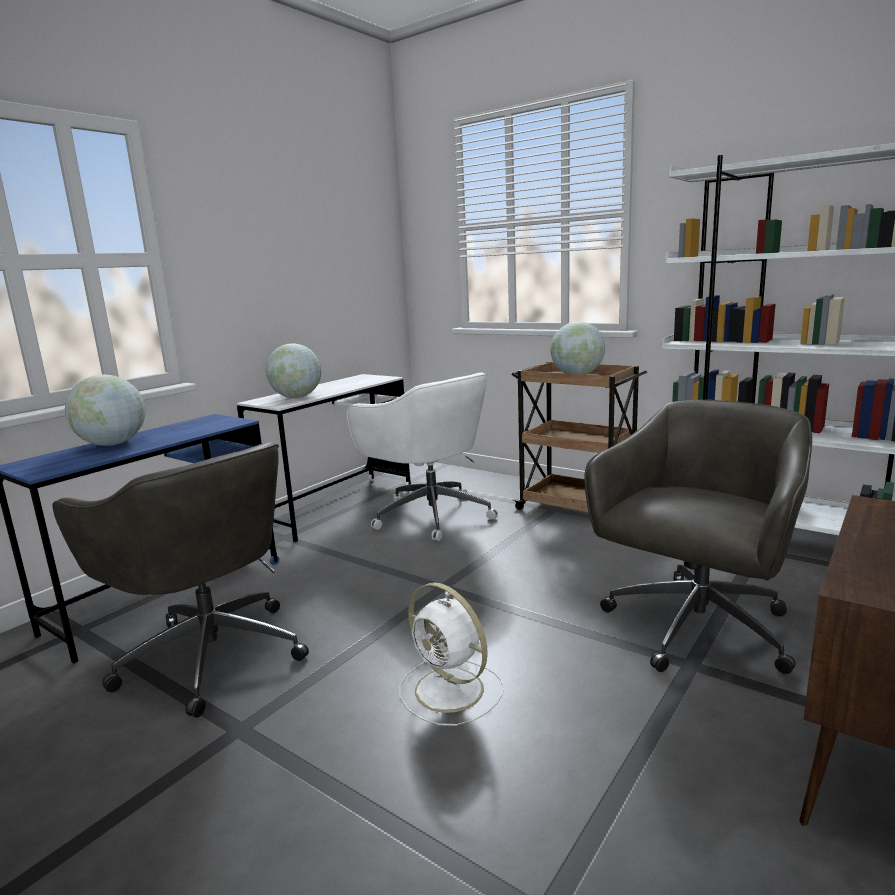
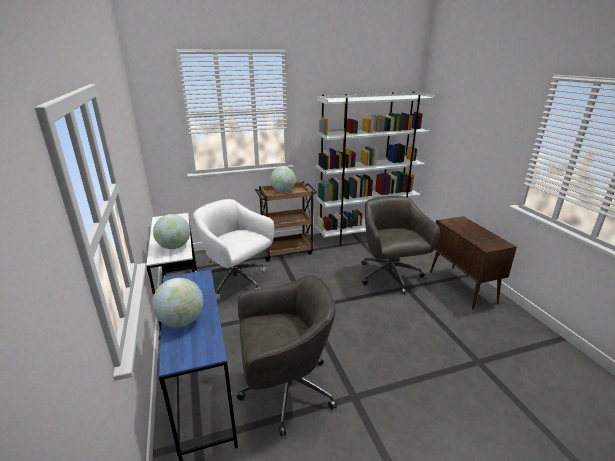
camera: 55 degrees left, 10 degrees up
white office chair [346,372,498,541] -> white office chair turned 135 degrees counterclockwise [193,199,274,300]
white fan [399,582,504,726] -> none

